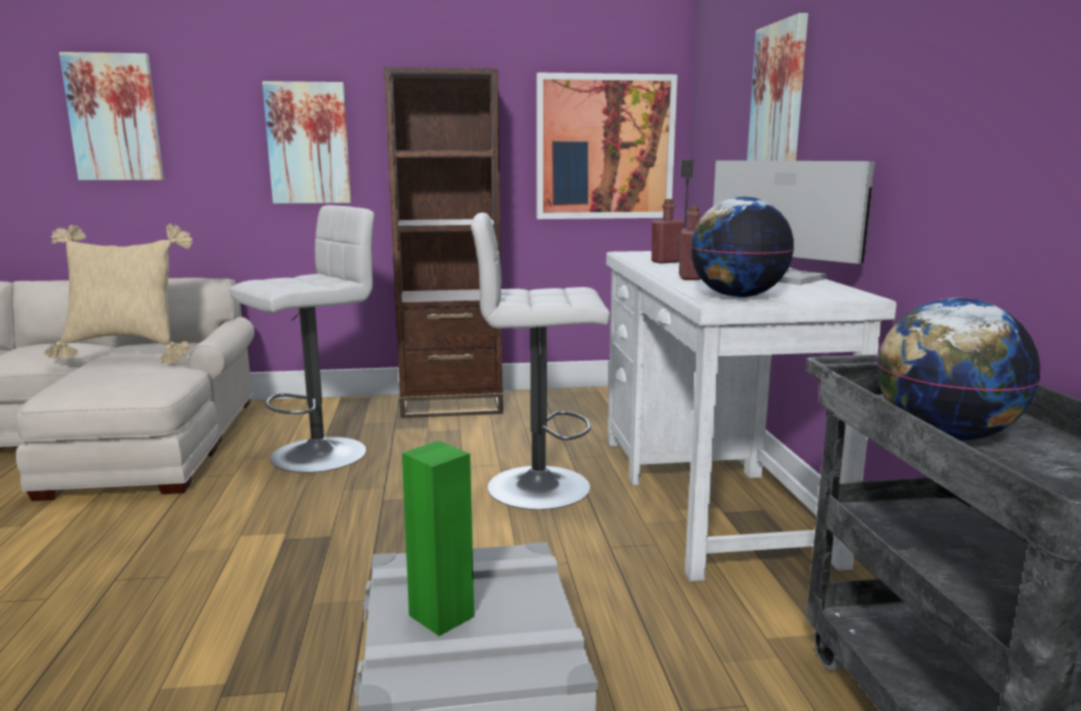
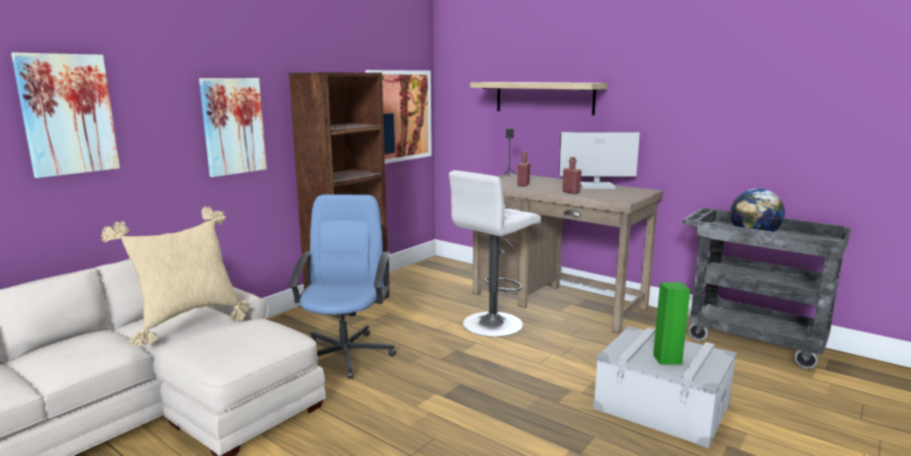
camera: 45 degrees left, 0 degrees up
white stool [229,205,375,473] -> blue office chair [288,194,395,379]
white desk [606,251,896,581] -> brown desk [473,173,663,334]
globe [690,197,794,298] -> none
picture [747,13,808,161] -> shelf [470,82,608,115]

